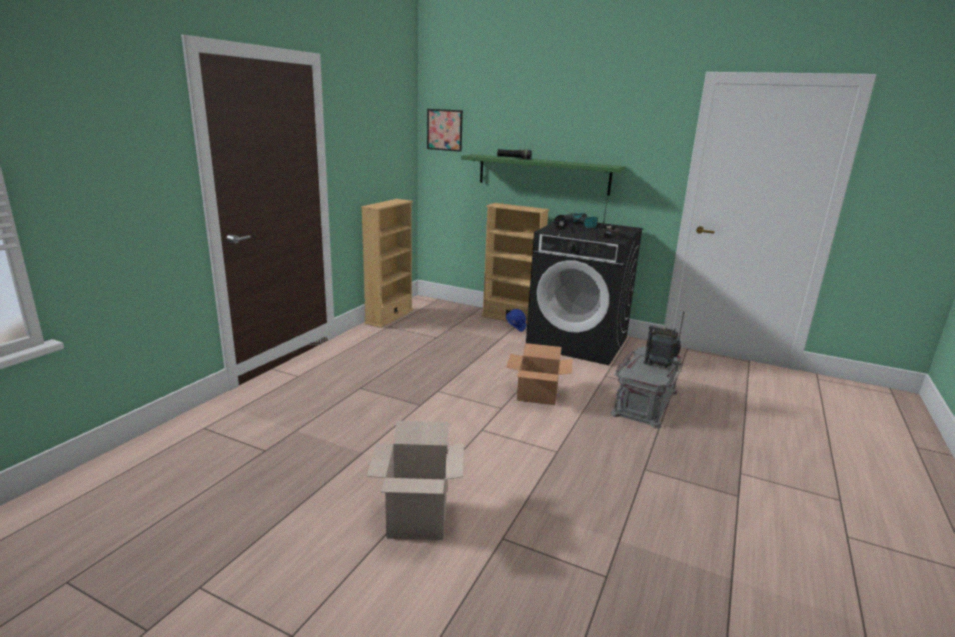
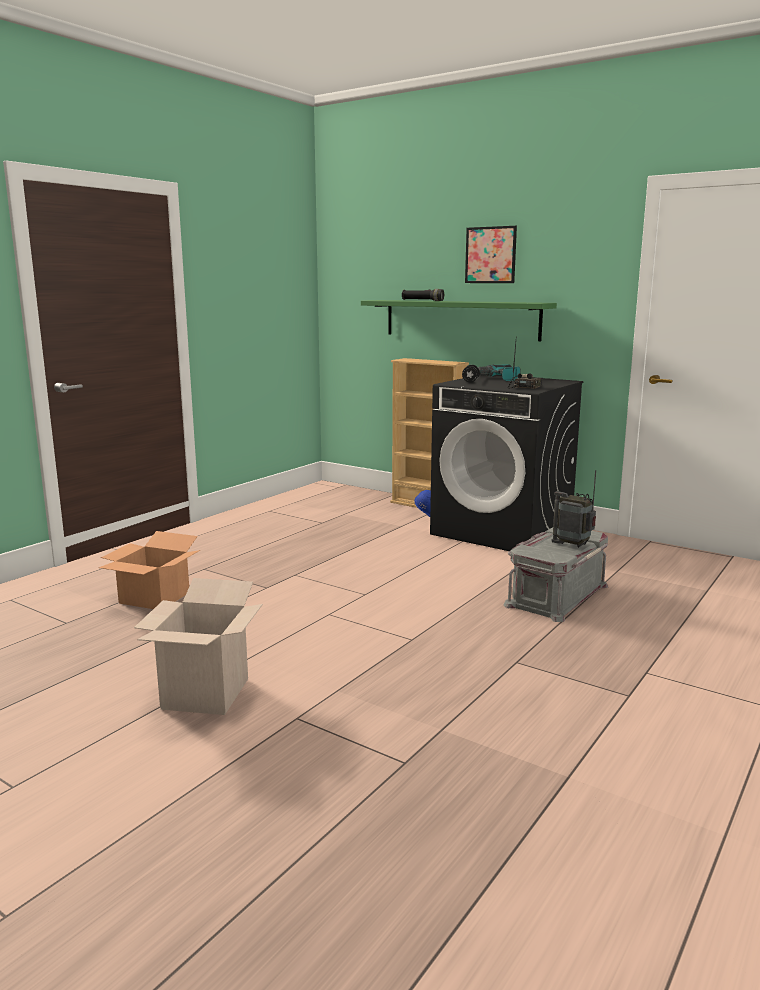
camera: 10 degrees right, 5 degrees down
beige bookcase [361,199,413,328] -> none
picture [427,109,463,152] -> picture moved to [465,226,517,283]
cardboard box [506,343,573,405] -> cardboard box moved to [99,531,200,609]

